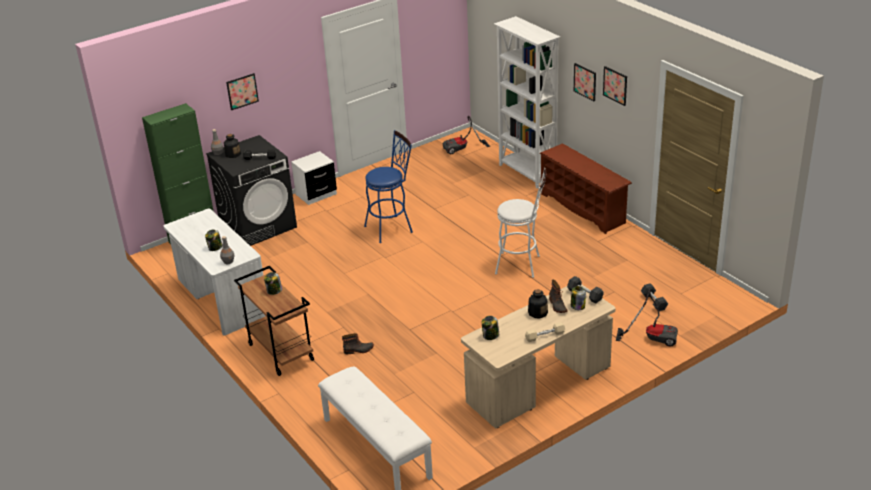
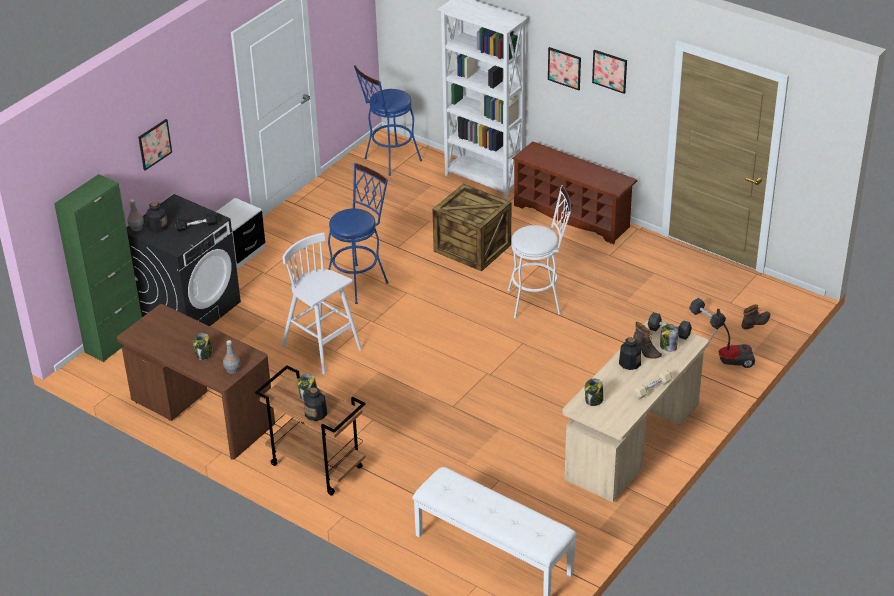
camera: 20 degrees left, 5 degrees up
white desk [164,209,265,335] -> brown desk [117,304,275,460]
boot [342,333,374,354] -> boot moved to [742,304,771,329]
vacuum cleaner [443,116,490,154] -> blue stool [354,65,422,176]
none -> white stool [281,232,362,374]
none -> bottle [304,388,327,421]
none -> crate [432,184,511,271]

